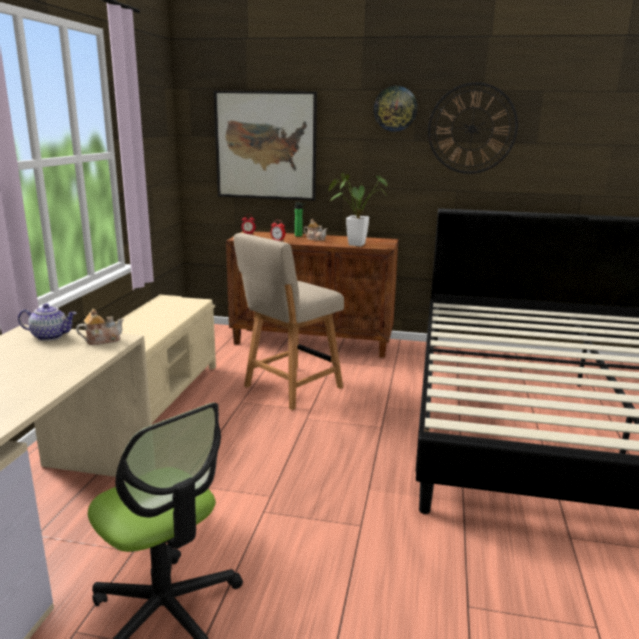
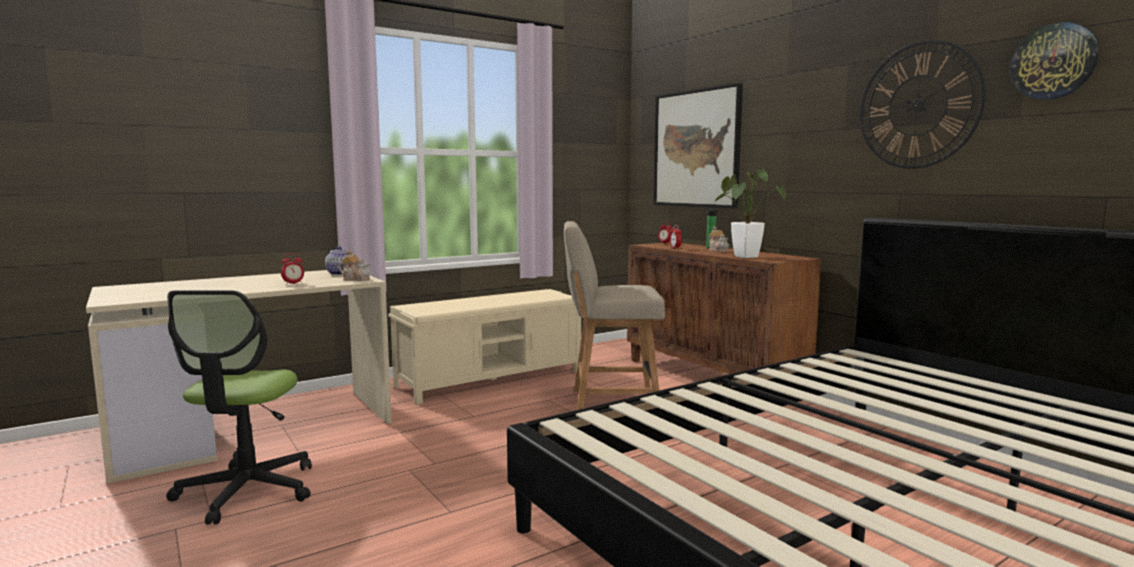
camera: 45 degrees right, 10 degrees down
wall clock [374,86,417,132] -> wall clock moved to [1010,22,1099,100]
none -> alarm clock [281,253,304,285]

